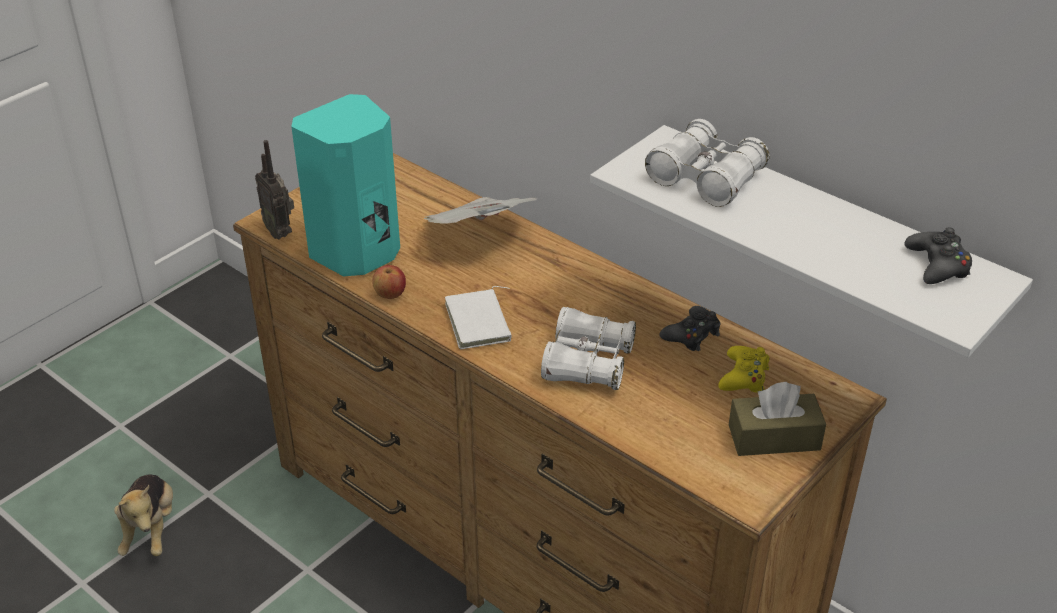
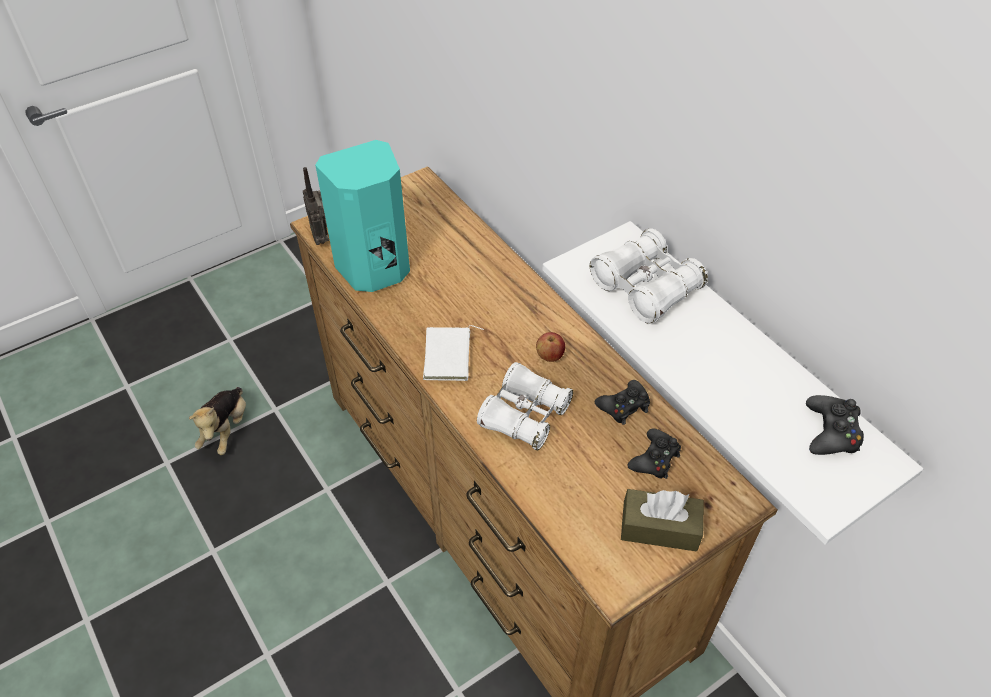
camera: 15 degrees right, 10 degrees up
apple [372,265,406,299] -> apple moved to [536,332,565,362]
newspaper [424,197,537,224] -> none
yellow game controller [718,346,769,393] -> black game controller [628,428,681,479]

